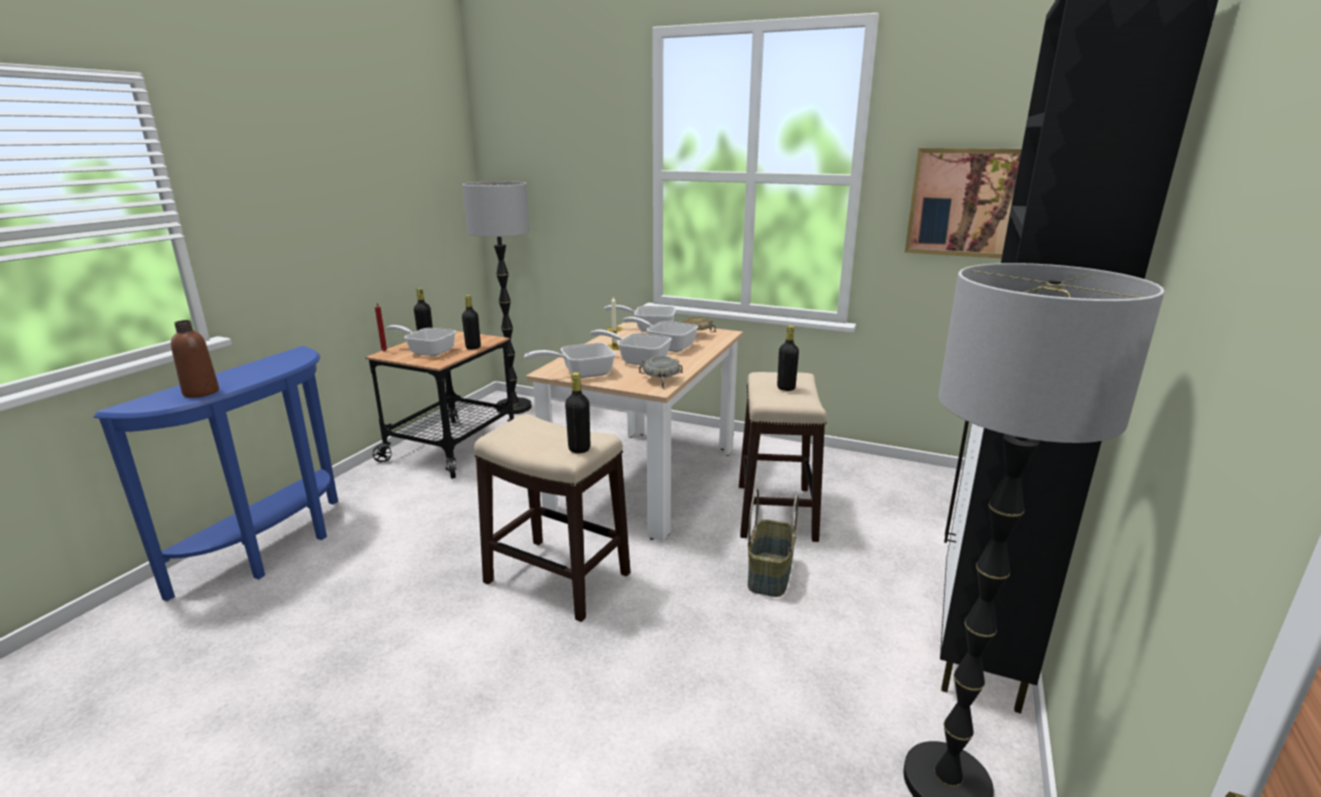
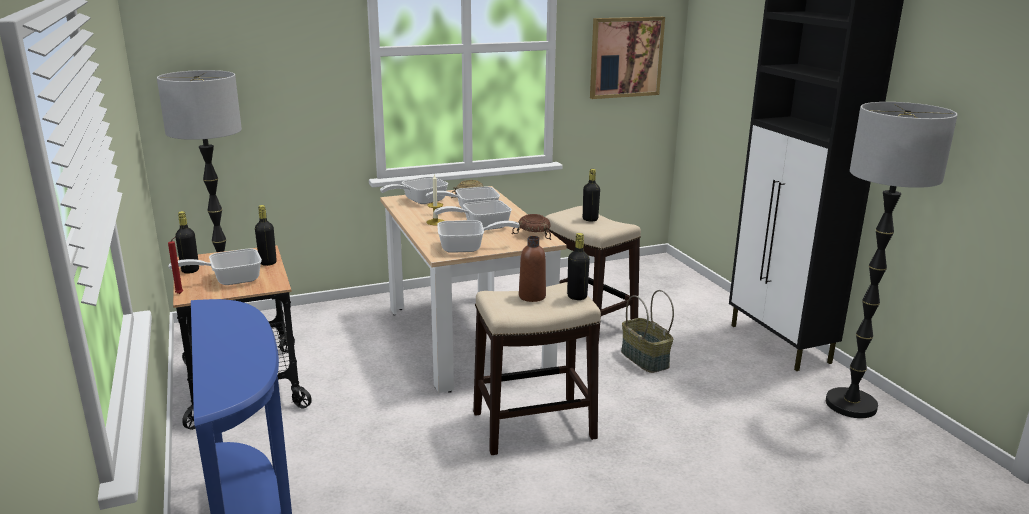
camera: 45 degrees left, 0 degrees up
brown bottle [171,320,219,398] -> brown bottle moved to [519,236,546,302]
frying pan [524,343,616,378] -> frying pan turned 120 degrees counterclockwise [437,220,520,253]
grey bowl [638,356,683,389] -> brown bowl [511,214,551,240]

